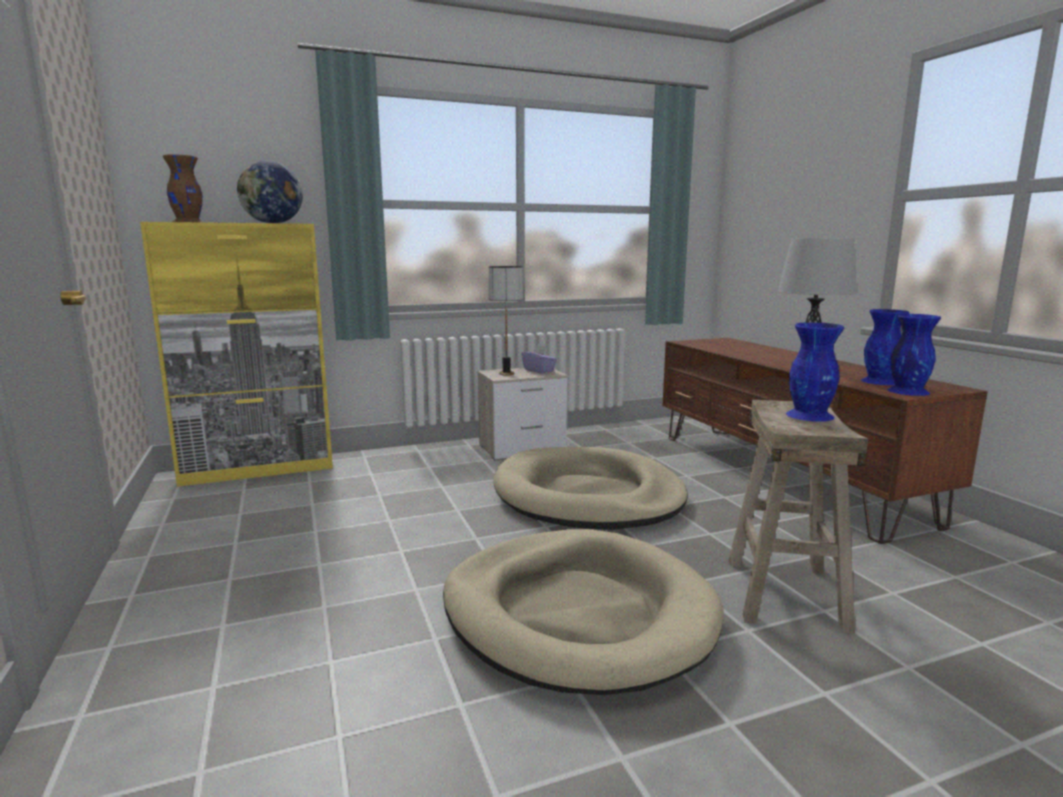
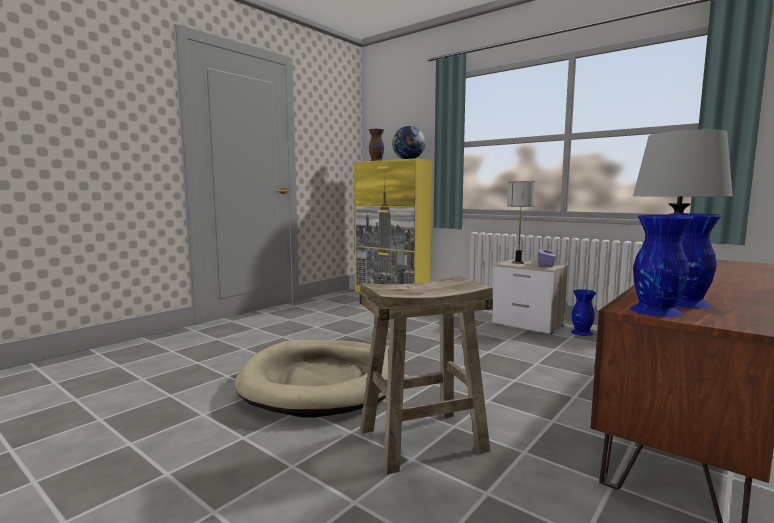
camera: 60 degrees right, 5 degrees down
beige dog bed [494,447,688,530] -> none
blue vase [786,322,844,422] -> blue vase moved to [571,289,596,336]

